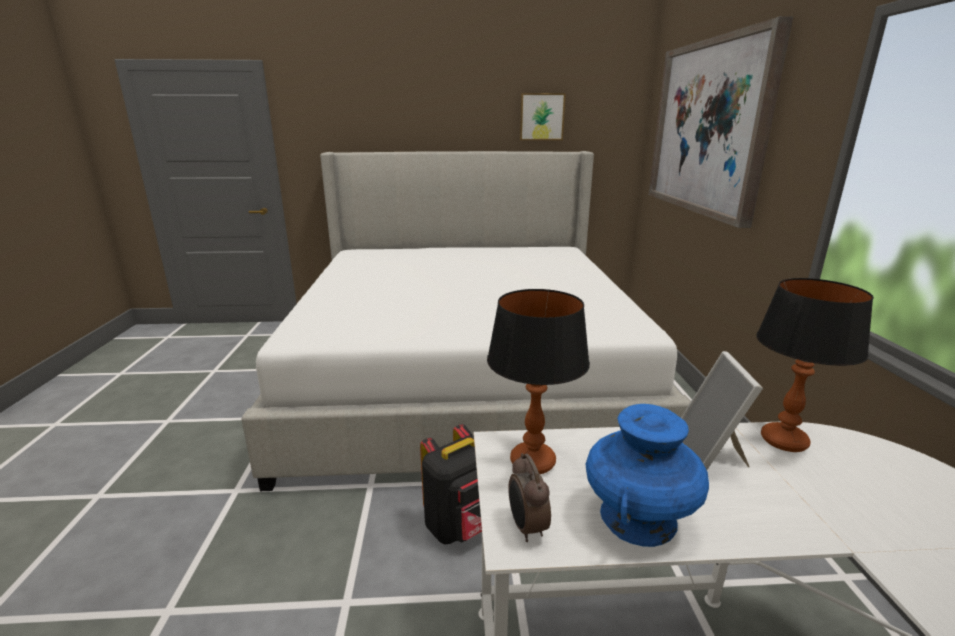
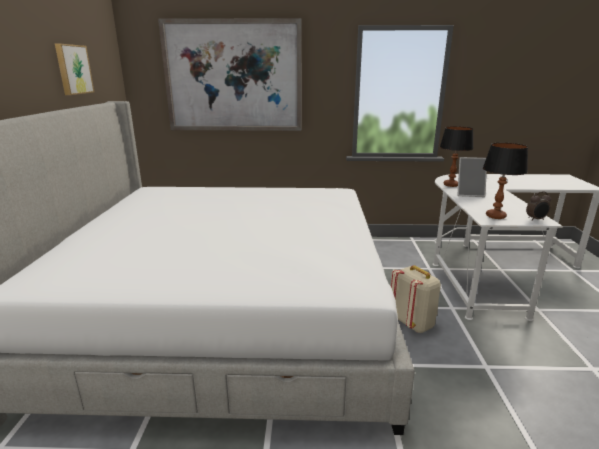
camera: 85 degrees left, 0 degrees up
black backpack [420,424,482,545] -> beige backpack [390,265,441,333]
blue vase [586,404,709,547] -> none

